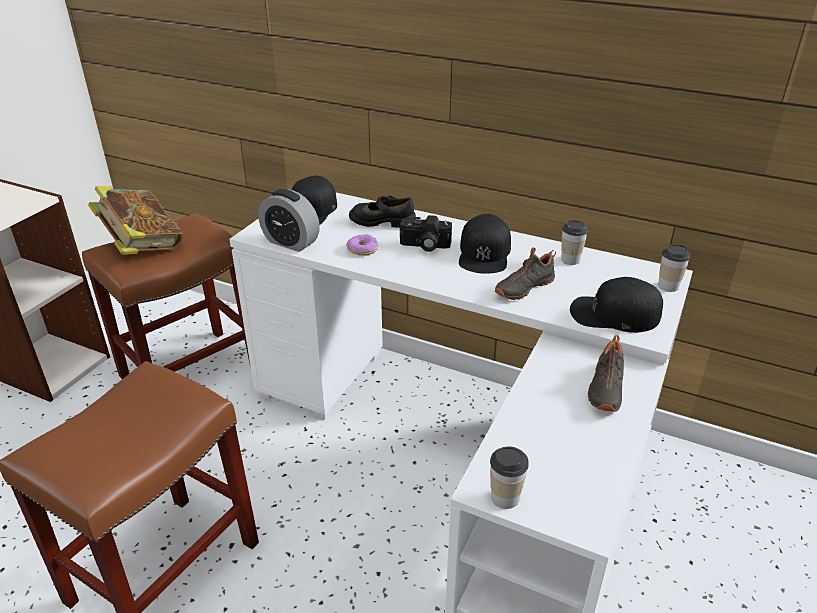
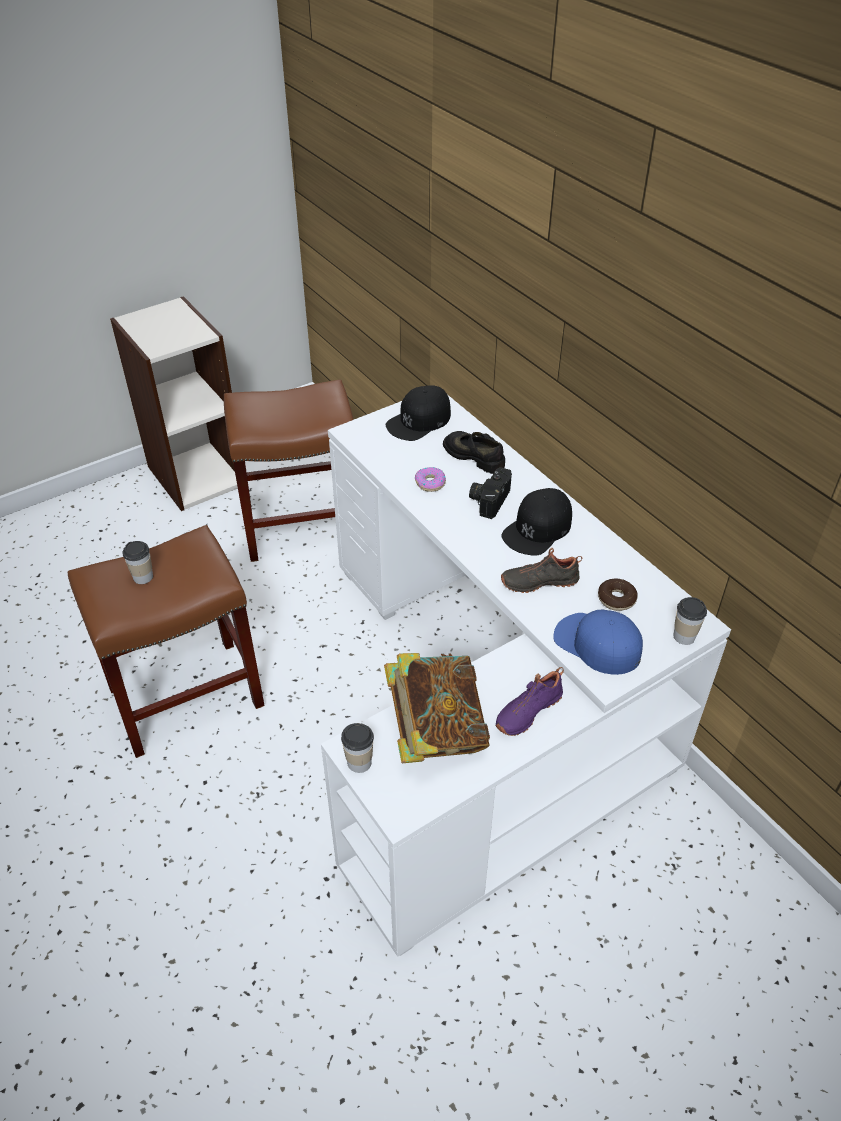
camera: 30 degrees right, 10 degrees up
book [88,186,183,255] -> book moved to [384,653,490,763]
alarm clock [258,189,320,252] -> none
camera [400,215,452,252] -> camera turned 75 degrees clockwise [469,467,512,519]
cup [561,220,588,265] -> cup moved to [123,541,153,584]
black cap [570,277,663,333] -> blue cap [553,610,643,675]
black shoe [588,335,624,412] -> purple shoe [496,667,564,736]
none -> donut [598,579,638,611]

